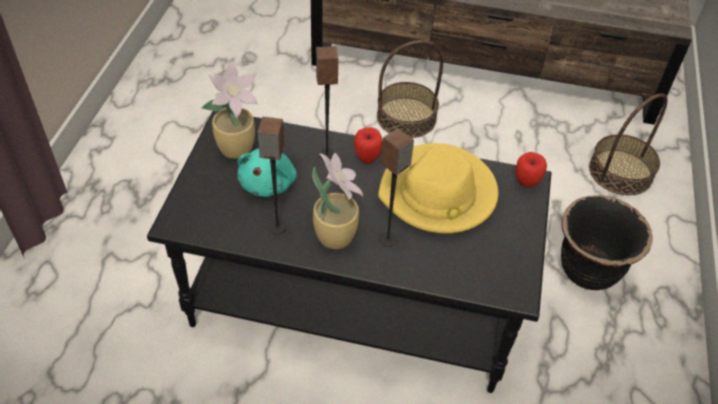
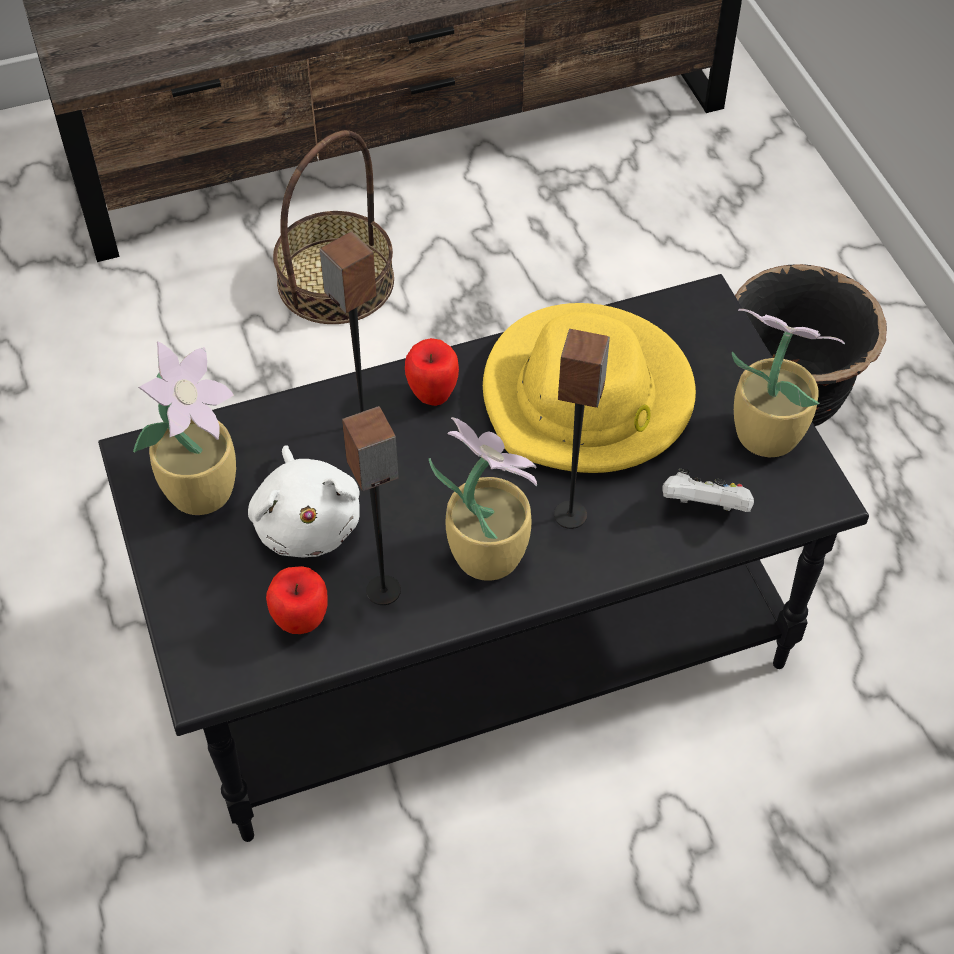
camera: 30 degrees left, 5 degrees up
turquoise plush toy [237,148,297,197] -> white plush toy [248,446,360,557]
apple [516,152,547,187] -> apple moved to [266,566,328,634]
basket [589,93,668,195] -> none
none -> white game controller [662,468,754,512]
none -> potted plant [732,309,845,457]

